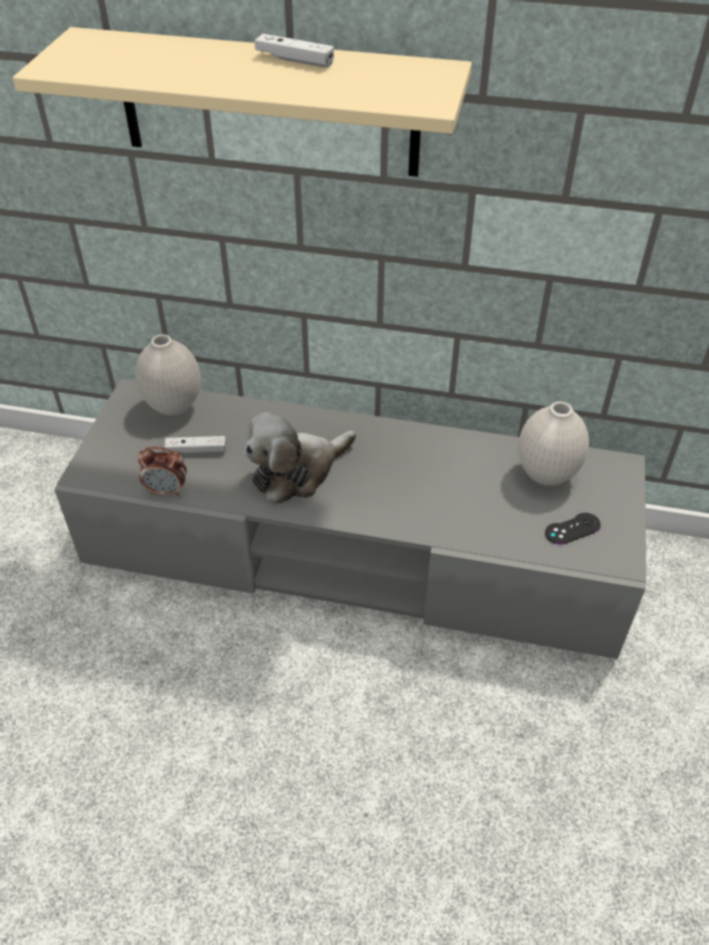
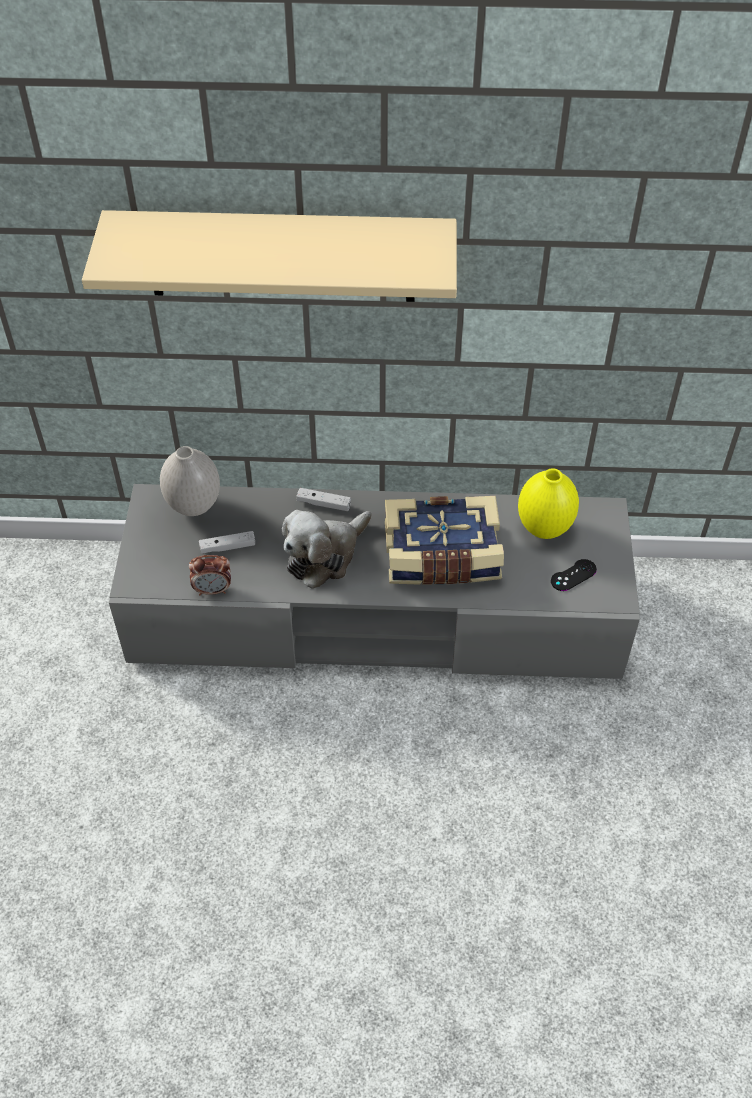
camera: 10 degrees left, 5 degrees up
white game controller [255,34,334,68] -> white game controller moved to [297,488,351,511]
white vase [518,402,589,486] -> yellow vase [518,468,579,539]
none -> book [385,496,504,585]

